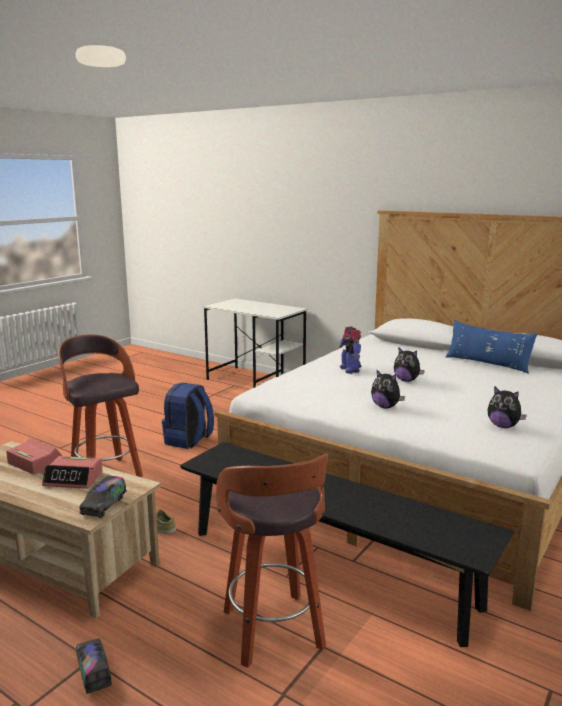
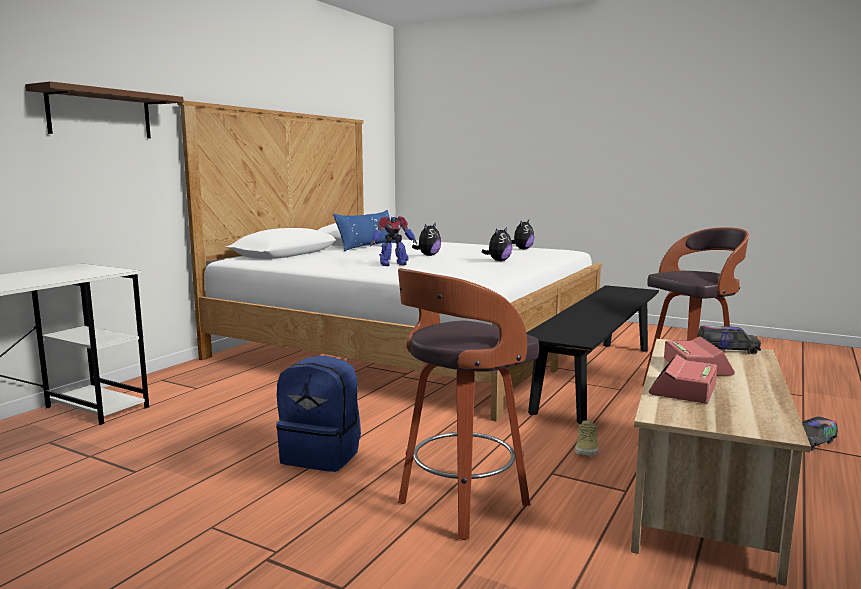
camera: 95 degrees left, 5 degrees down
none -> brown shelf [25,81,184,138]

